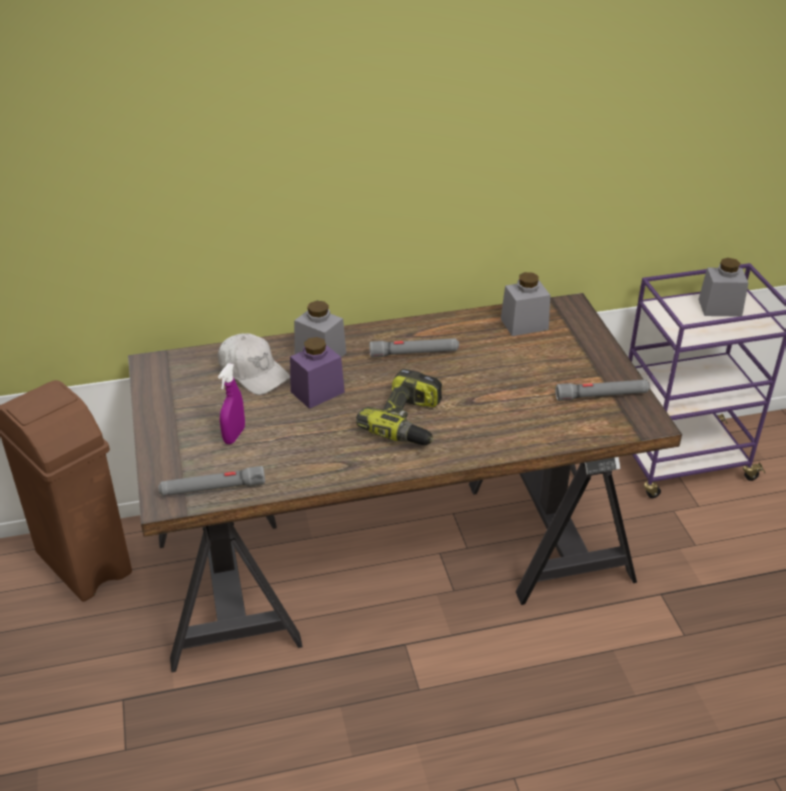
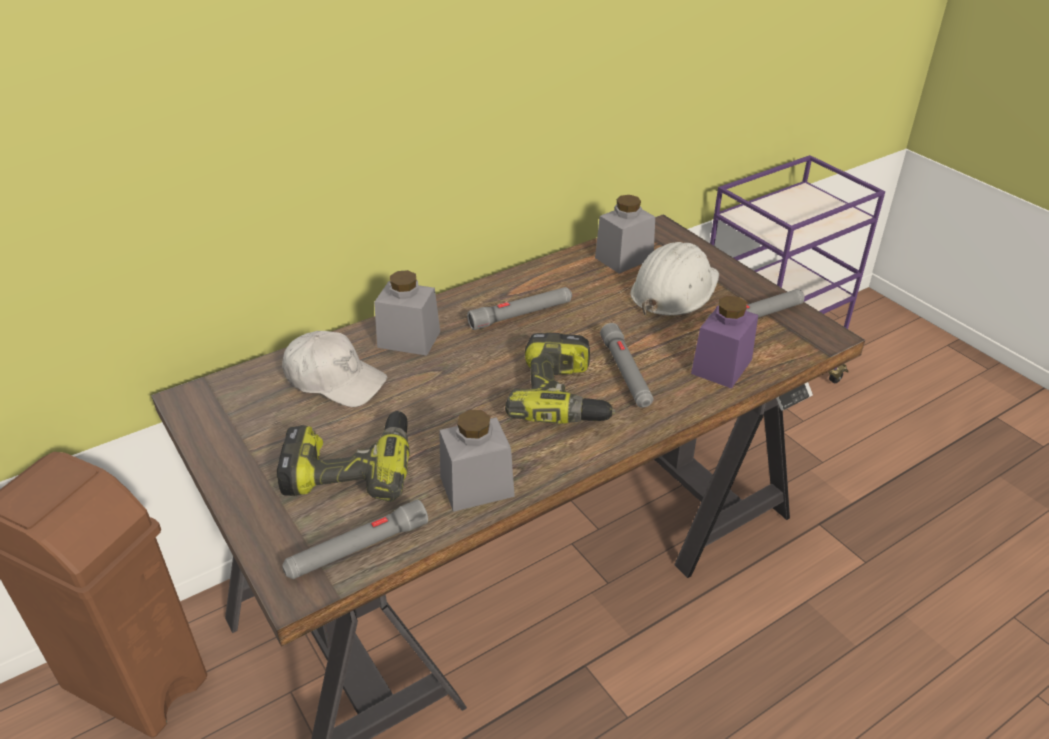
camera: 20 degrees left, 0 degrees up
purple spray bottle [218,363,245,444] -> power drill [277,411,410,502]
purple jar [290,337,345,409] -> purple jar moved to [691,296,758,389]
grey jar [698,258,748,317] -> grey jar moved to [439,410,515,512]
none -> grey flashlight [600,323,653,408]
none -> white hard hat [630,242,719,316]

